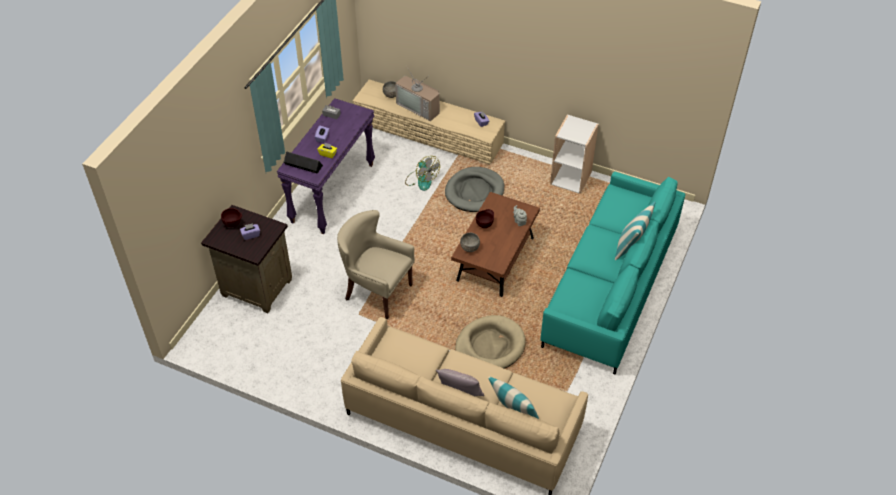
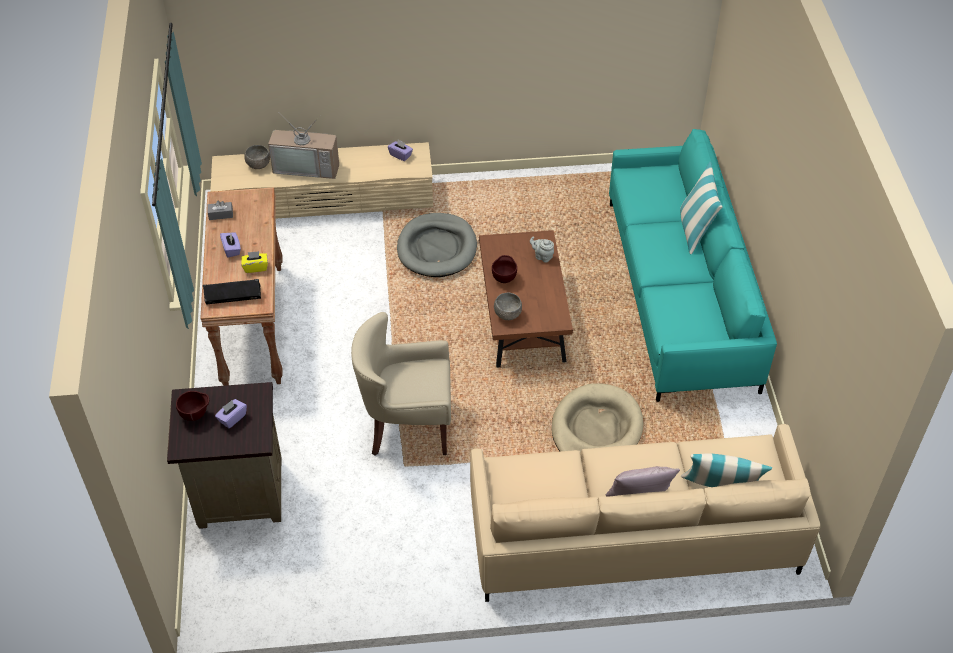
camera: 30 degrees left, 0 degrees up
purple console table [277,98,375,234] -> brown console table [200,187,283,386]
fan [405,156,440,191] -> none
bookcase [550,115,599,194] -> none

